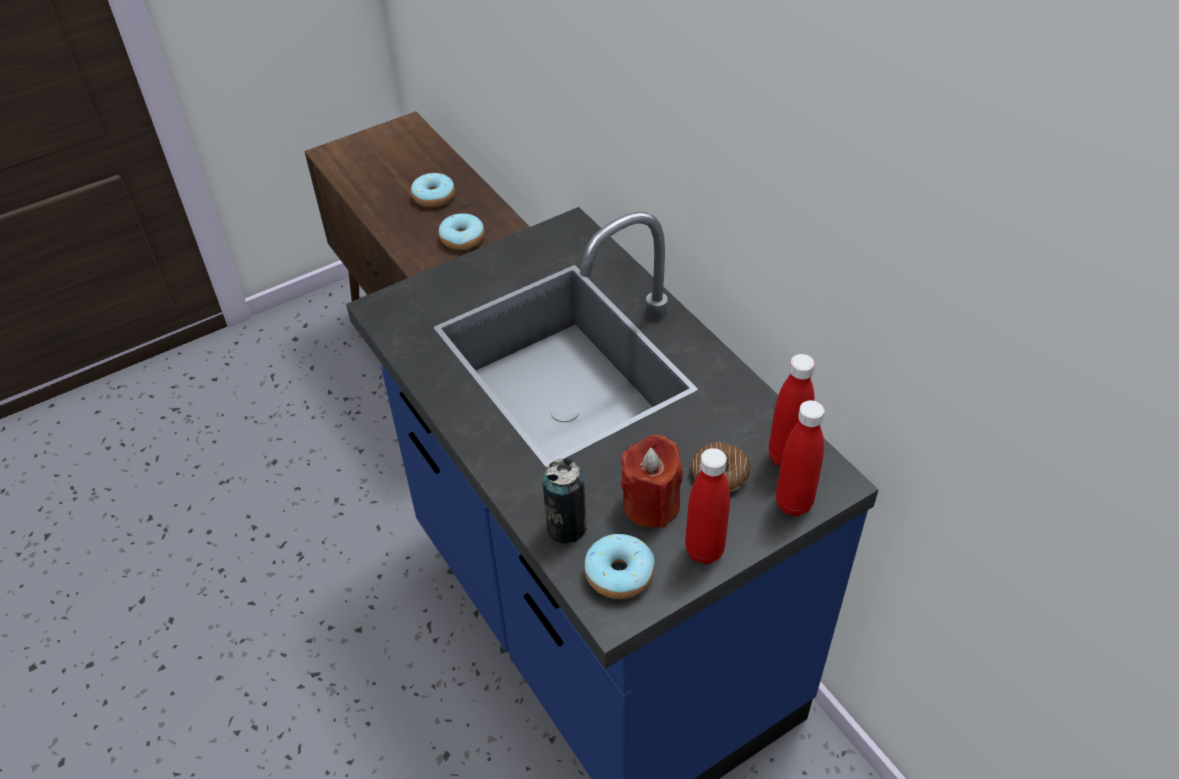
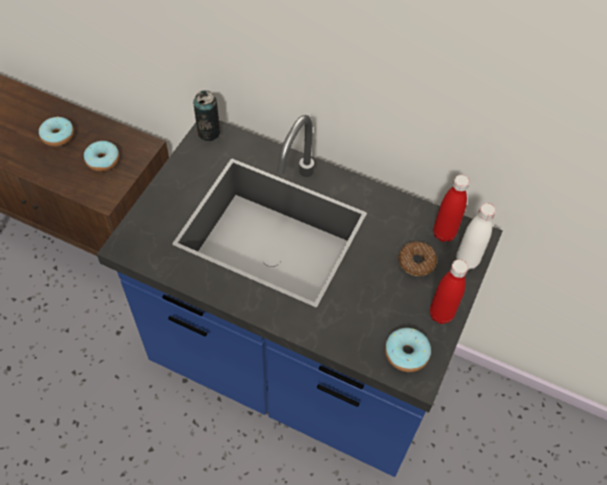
camera: 35 degrees left, 10 degrees up
can [542,458,587,544] -> can moved to [193,90,220,141]
red candle [621,434,683,528] -> none
red bottle [776,400,825,516] -> white bottle [456,203,496,270]

